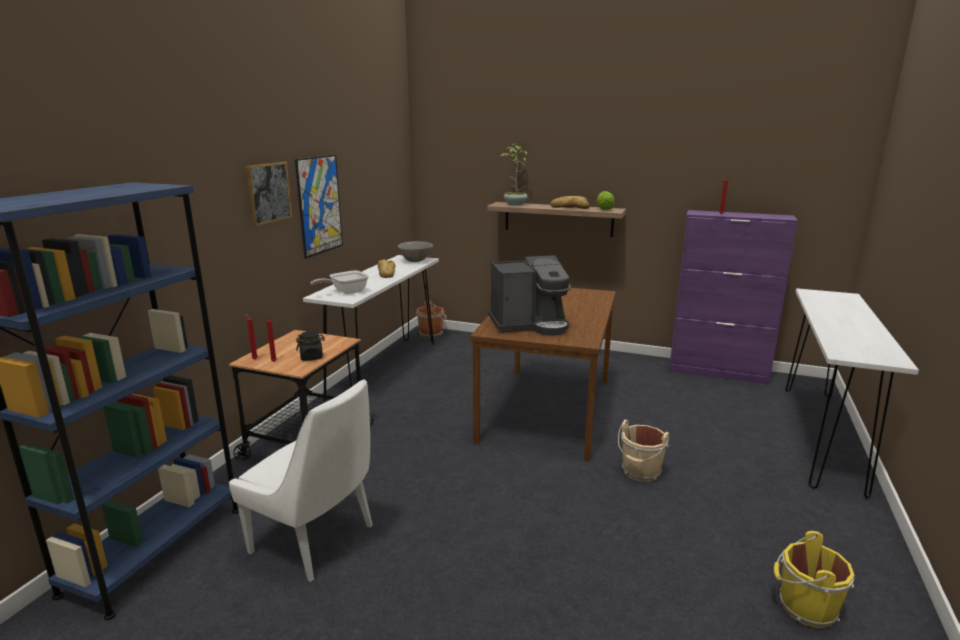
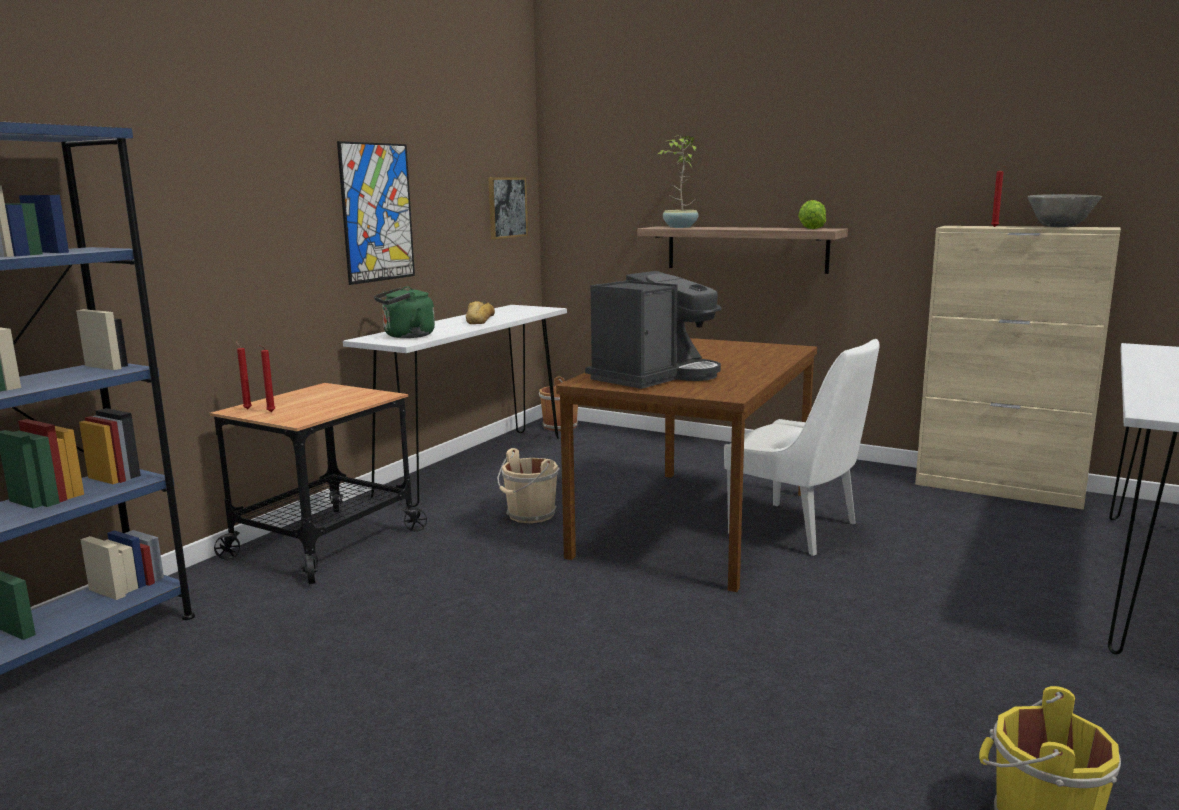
camera: 10 degrees right, 5 degrees down
white chair [229,379,373,582] -> white chair moved to [724,339,880,556]
picture [245,162,292,226] -> picture moved to [488,177,528,239]
black jar [296,331,325,361] -> none
frying pan [310,270,369,294] -> green kettle [374,286,435,338]
grey bowl [398,241,433,262] -> grey bowl moved to [1028,194,1102,227]
coffee machine [488,255,571,335] -> coffee machine turned 45 degrees counterclockwise [585,271,722,389]
bread [550,196,590,209] -> none
beige bucket [618,419,670,482] -> beige bucket moved to [497,448,560,523]
purple cabinet [669,210,798,385] -> beige cabinet [915,226,1121,510]

